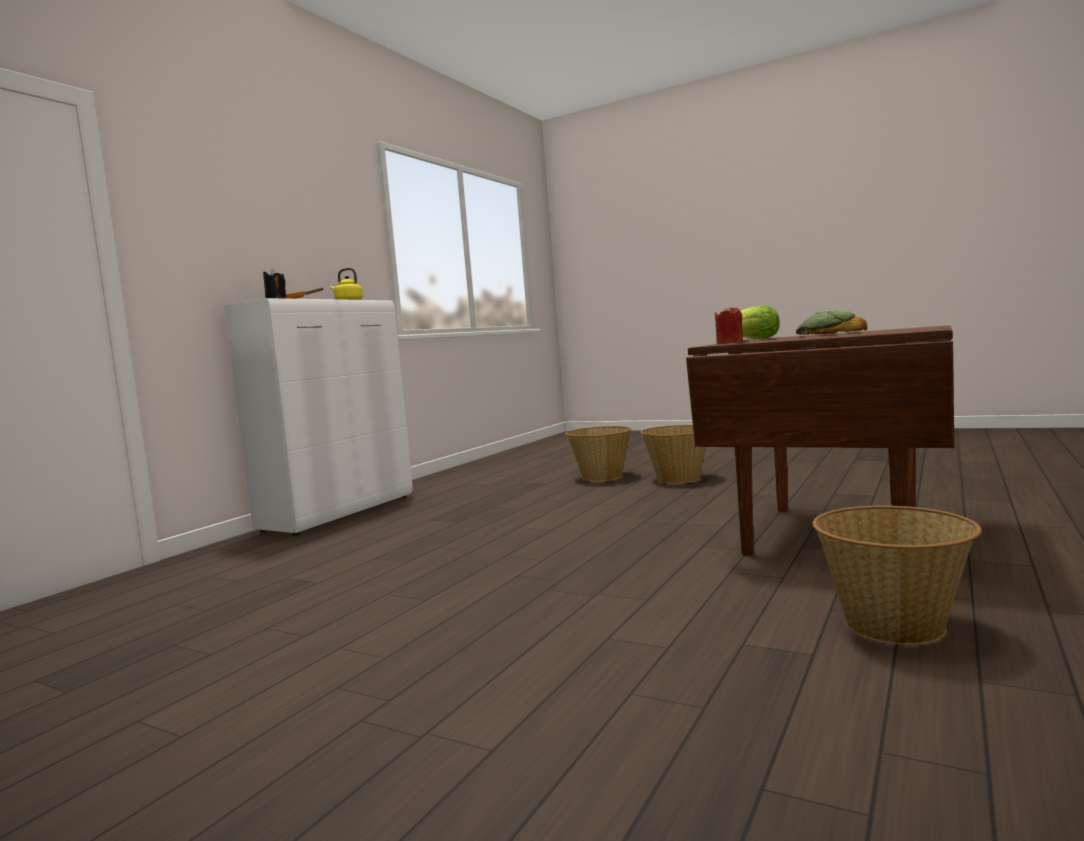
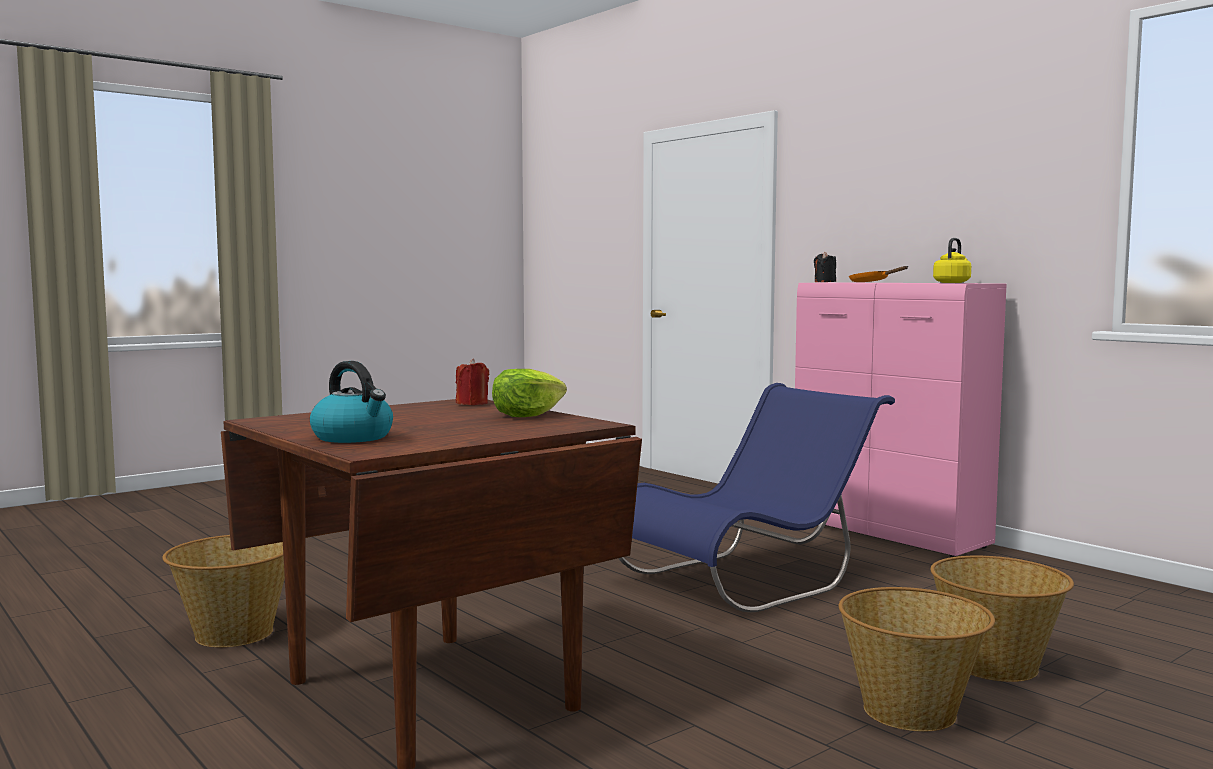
camera: 110 degrees right, 0 degrees up
white cabinet [224,298,413,536] -> pink cabinet [795,282,1007,557]
bread [796,310,867,335] -> none
none -> kettle [310,361,393,443]
none -> blue chair [619,383,895,612]

